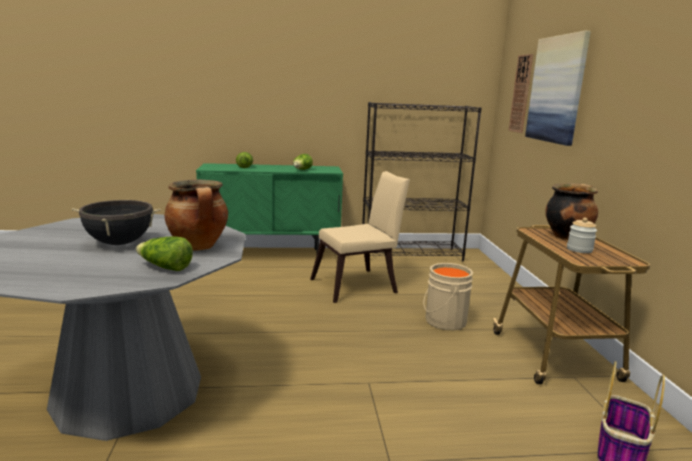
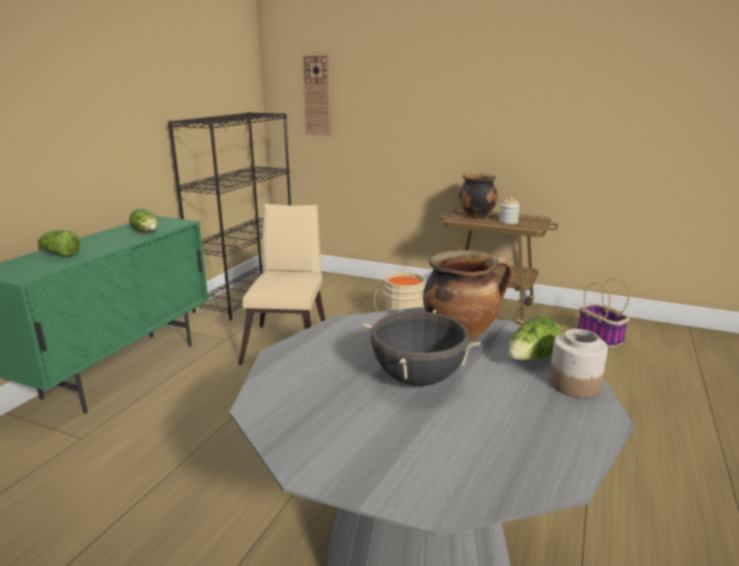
camera: 60 degrees left, 5 degrees up
picture [525,31,591,146] -> none
none -> jar [549,329,608,397]

